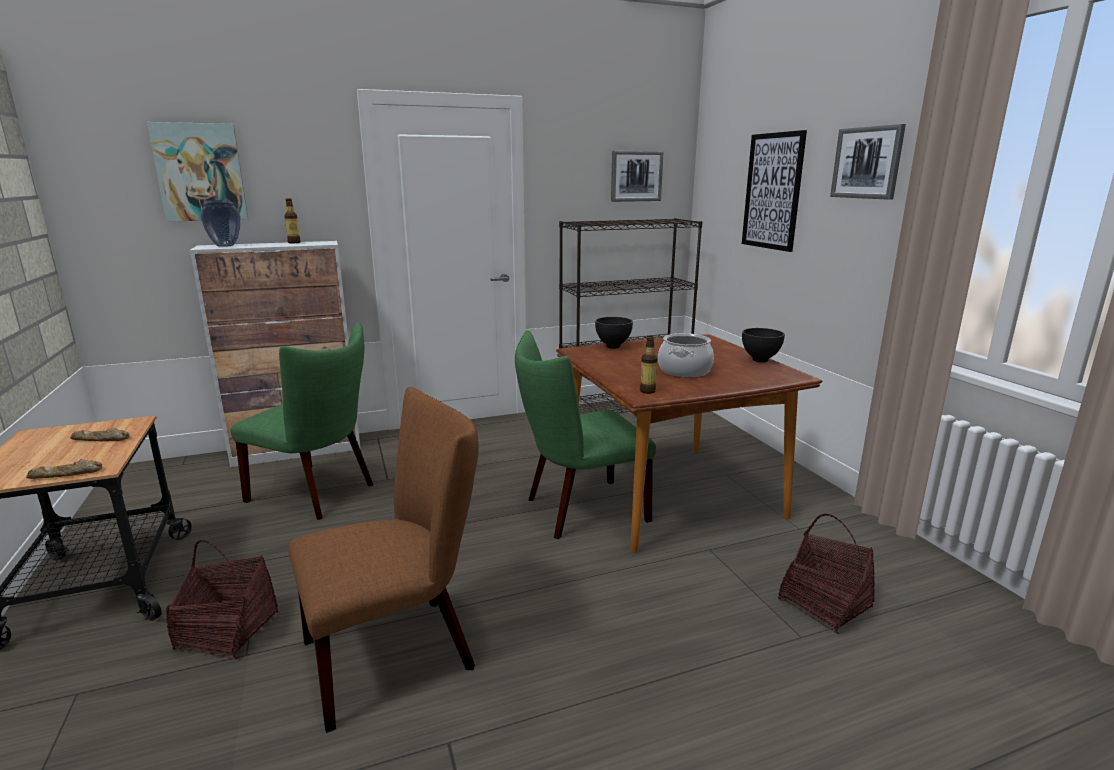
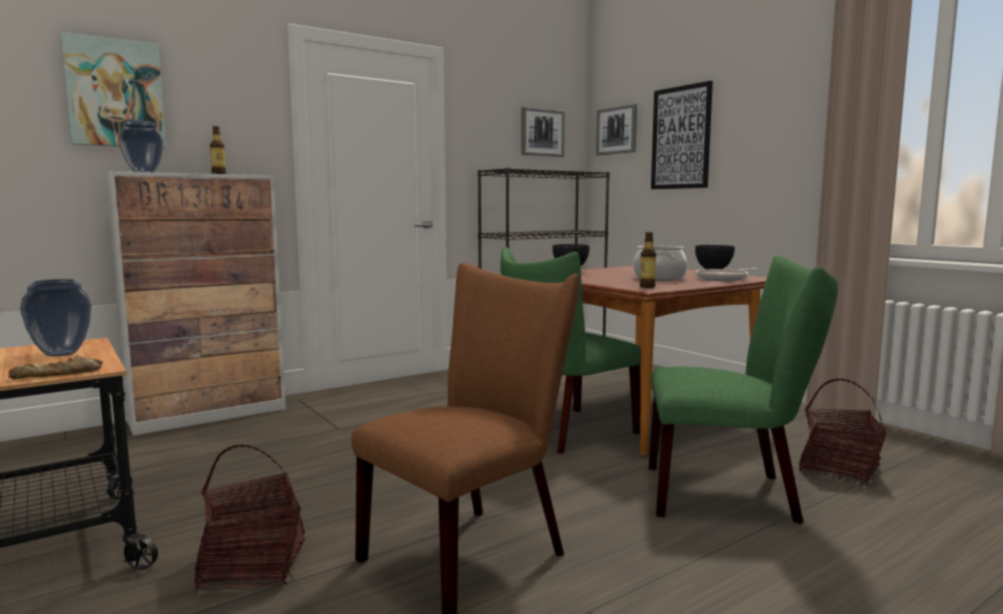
camera: 15 degrees left, 10 degrees down
bread [70,427,129,441] -> vase [20,279,92,356]
green chair [230,322,373,520] -> green chair moved to [649,255,838,524]
picture [830,124,906,200] -> picture moved to [596,104,637,155]
none -> frying pan [696,268,759,281]

